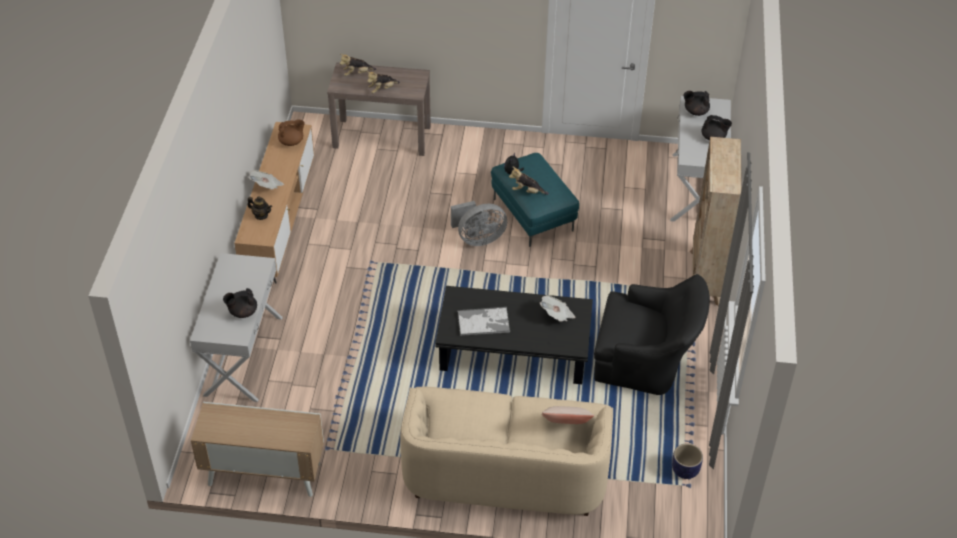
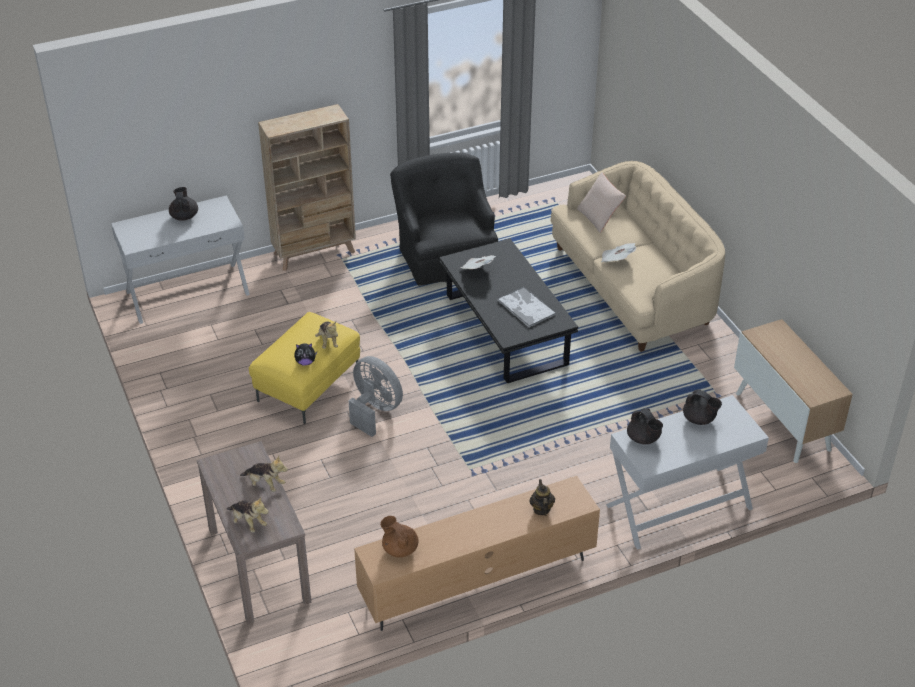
camera: 120 degrees left, 5 degrees down
newspaper [249,170,284,190] -> newspaper moved to [601,243,636,262]
turquoise ottoman [491,153,579,247] -> yellow ottoman [249,312,360,424]
planter [672,443,703,479] -> none
black teapot [684,91,710,116] -> black teapot moved to [627,408,663,444]

